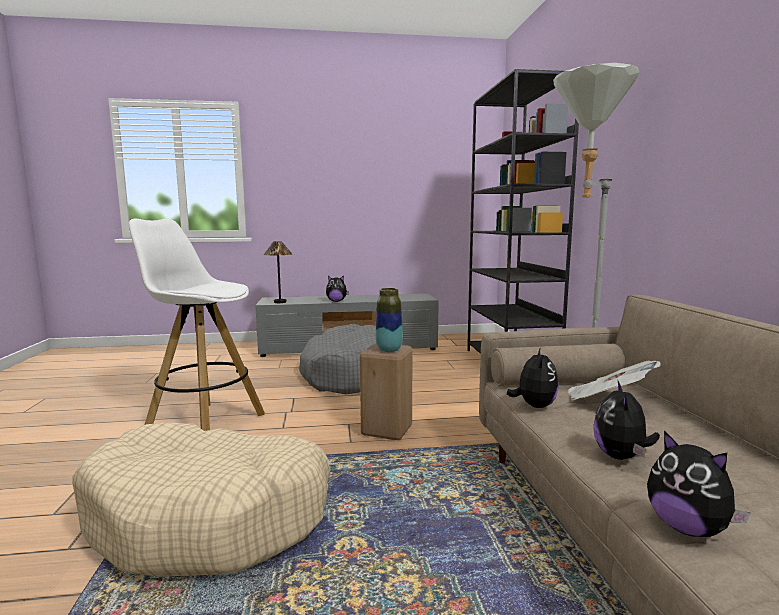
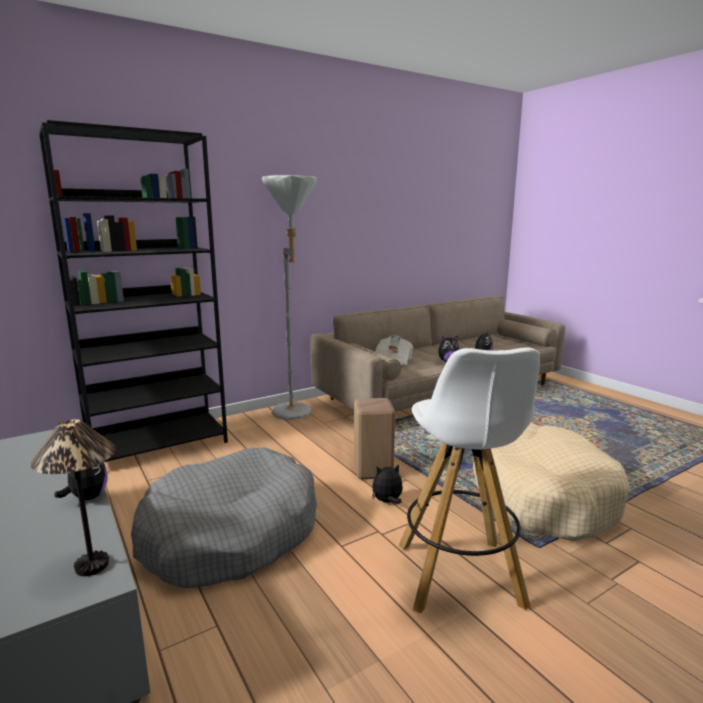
camera: 115 degrees left, 5 degrees up
vase [375,288,403,352] -> none
plush toy [507,347,559,408] -> plush toy moved to [372,464,403,504]

